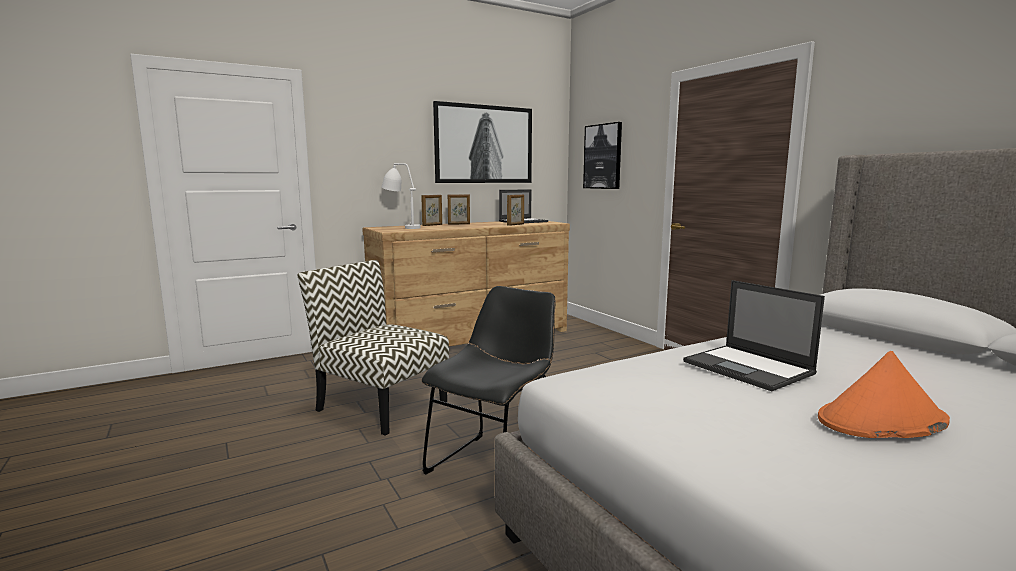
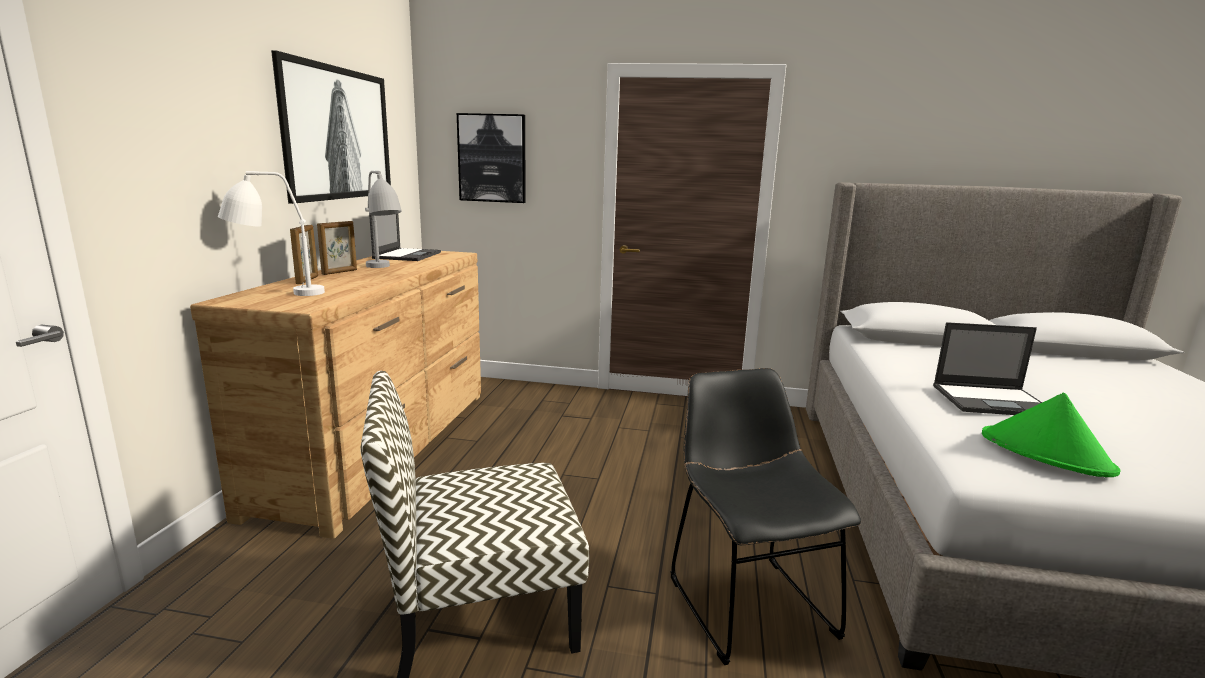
camera: 50 degrees left, 5 degrees up
picture frame [507,195,524,226] -> none
orange hat [818,351,950,438] -> none
none -> grey table lamp [365,171,402,268]
none -> green hat [982,393,1121,477]

